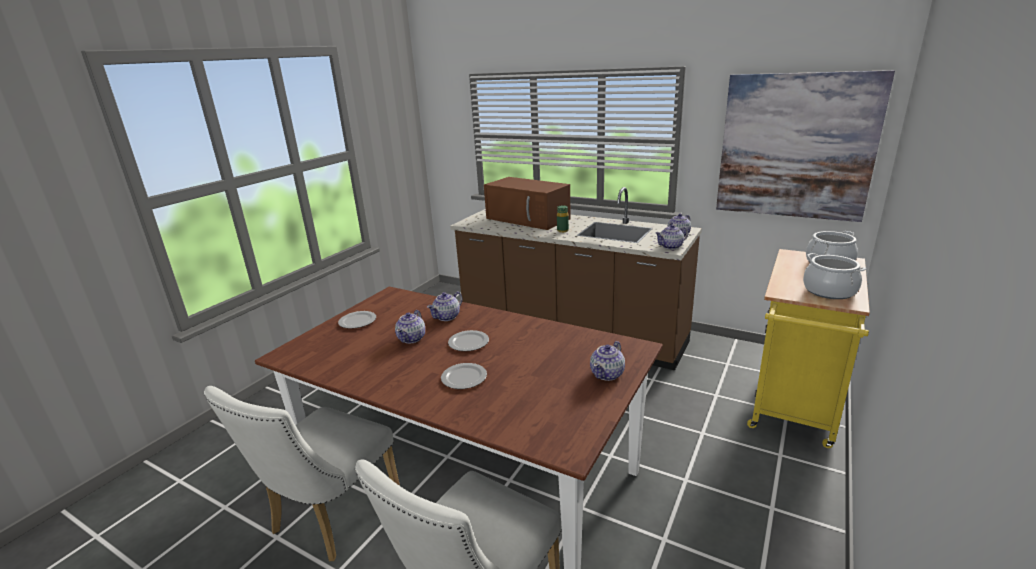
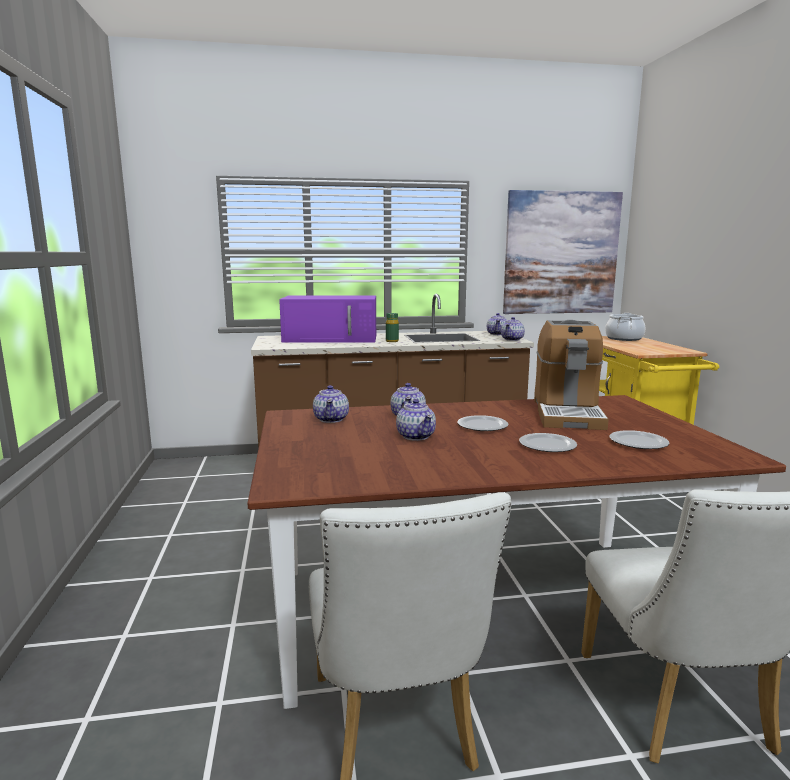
camera: 40 degrees left, 10 degrees down
plate [338,311,376,329] -> plate moved to [610,430,669,449]
brown microwave [484,177,571,230] -> purple microwave [279,295,376,343]
teapot [590,341,625,381] -> teapot moved to [313,385,349,423]
cooking pot [803,253,866,299] -> none
none -> coffee machine [534,320,609,430]

